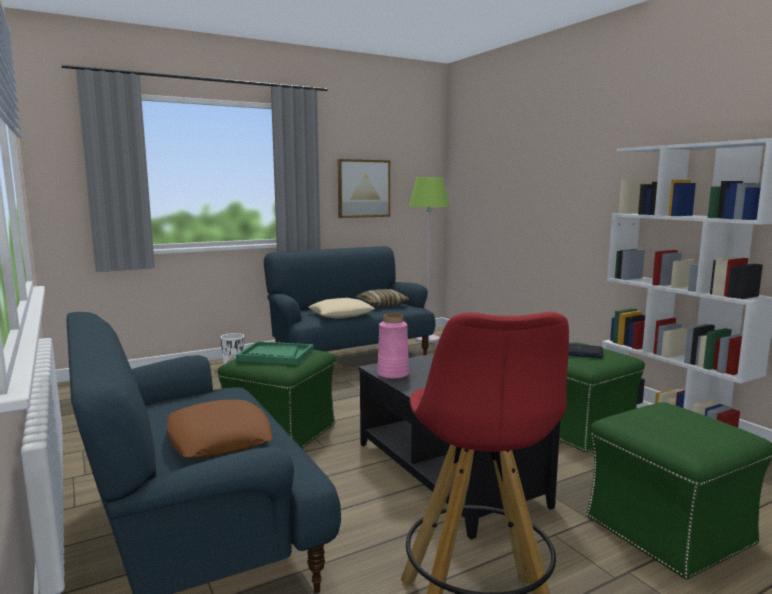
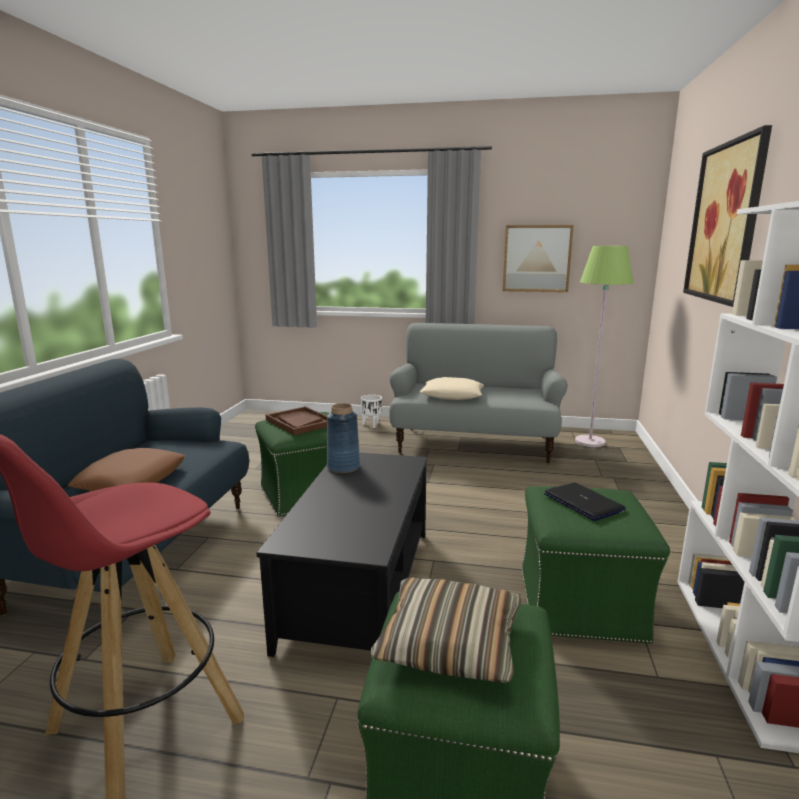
camera: 40 degrees right, 5 degrees up
green tray [236,341,314,365] -> brown tray [266,406,327,435]
blue sofa [264,246,435,355] -> grey sofa [389,323,568,464]
pillow [355,289,409,307] -> pillow moved to [371,577,521,683]
pink vase [377,313,409,379] -> blue vase [327,403,360,473]
none -> picture [683,125,772,307]

